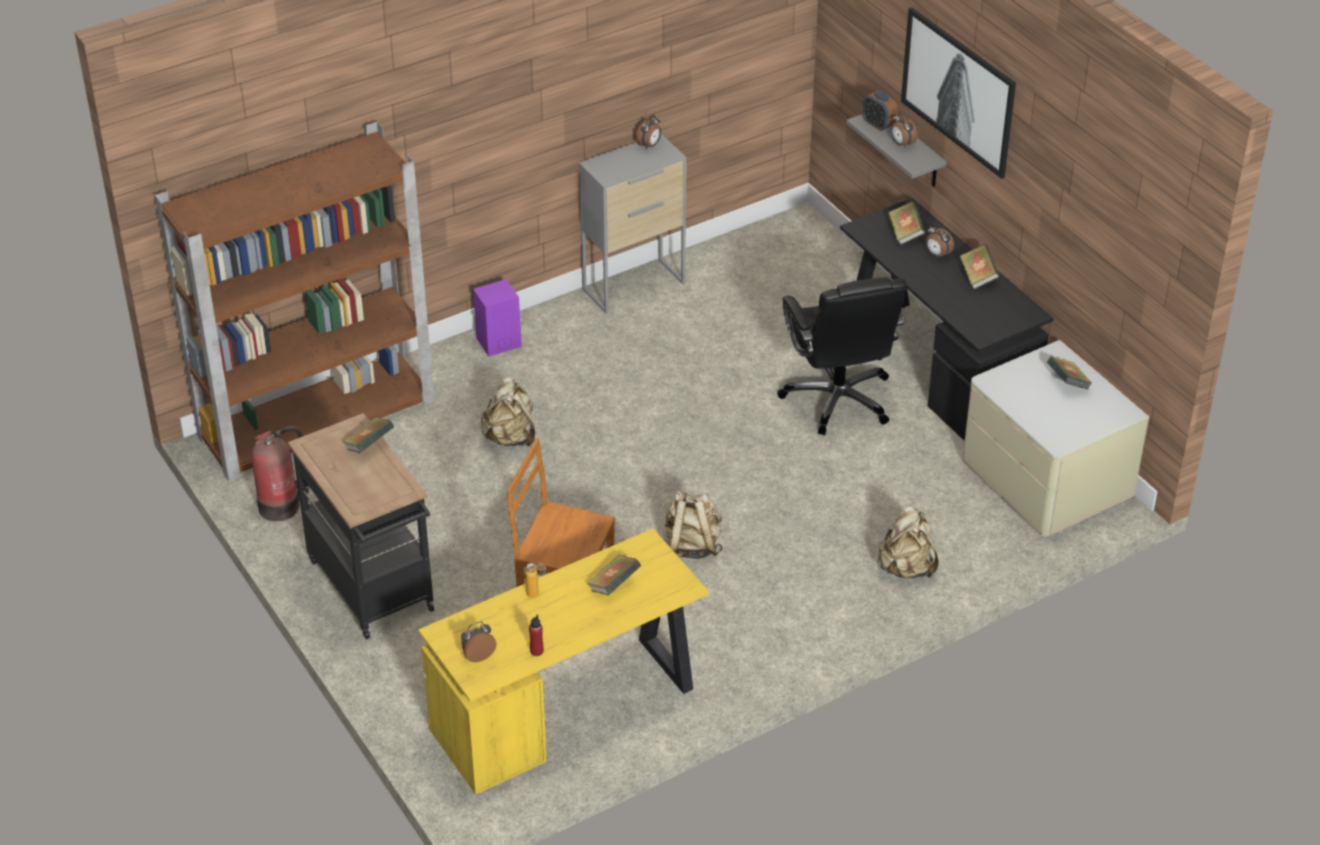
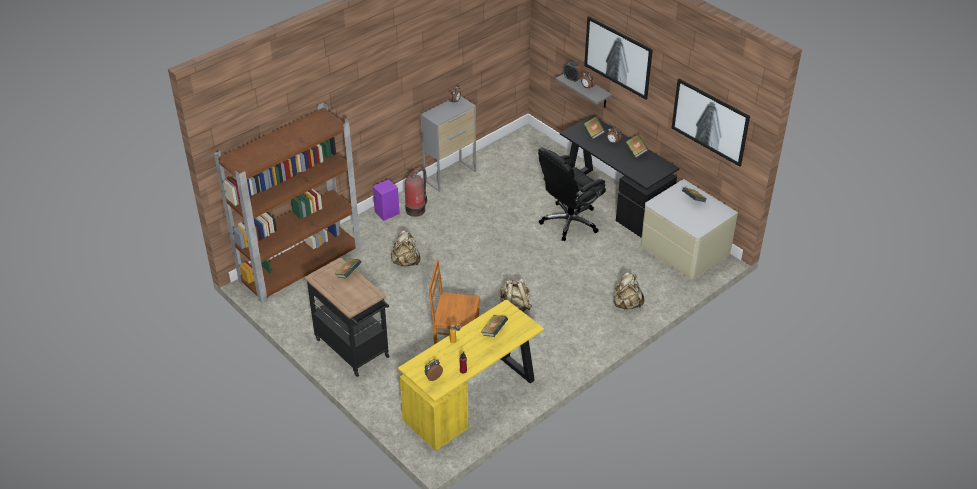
camera: 10 degrees left, 0 degrees up
fire extinguisher [252,426,309,521] -> fire extinguisher moved to [405,168,427,217]
black office chair [778,277,906,435] -> black office chair turned 75 degrees clockwise [538,148,606,241]
none -> picture [672,79,750,167]

